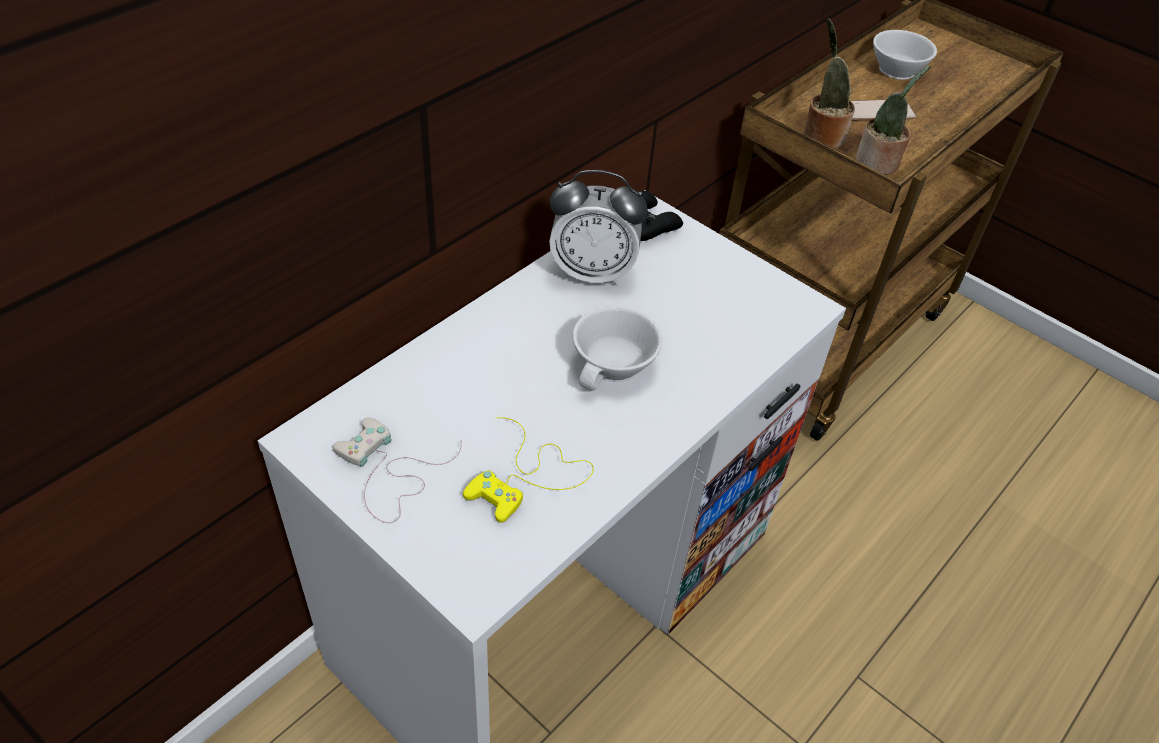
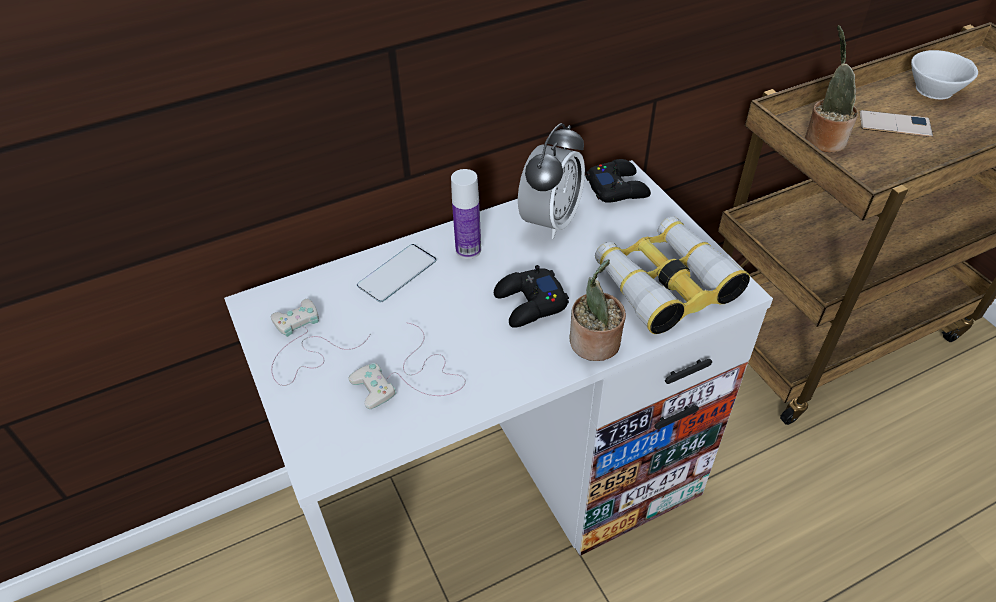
camera: 25 degrees right, 0 degrees up
yellow game controller [463,417,594,523] -> white game controller [349,322,466,409]
alarm clock [549,170,647,286] -> alarm clock turned 90 degrees counterclockwise [518,123,585,239]
white cup [573,306,662,391] -> black game controller [494,265,569,328]
potted plant [856,65,930,175] -> potted plant moved to [569,259,626,361]
none -> phone [357,244,437,302]
none -> bottle [451,169,481,259]
none -> binoculars [595,216,750,334]

